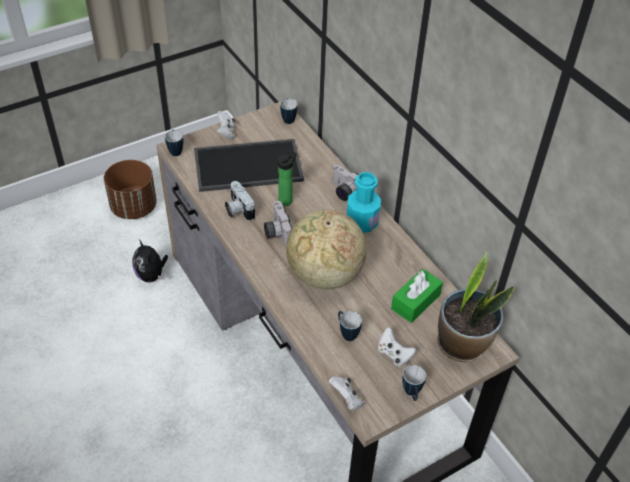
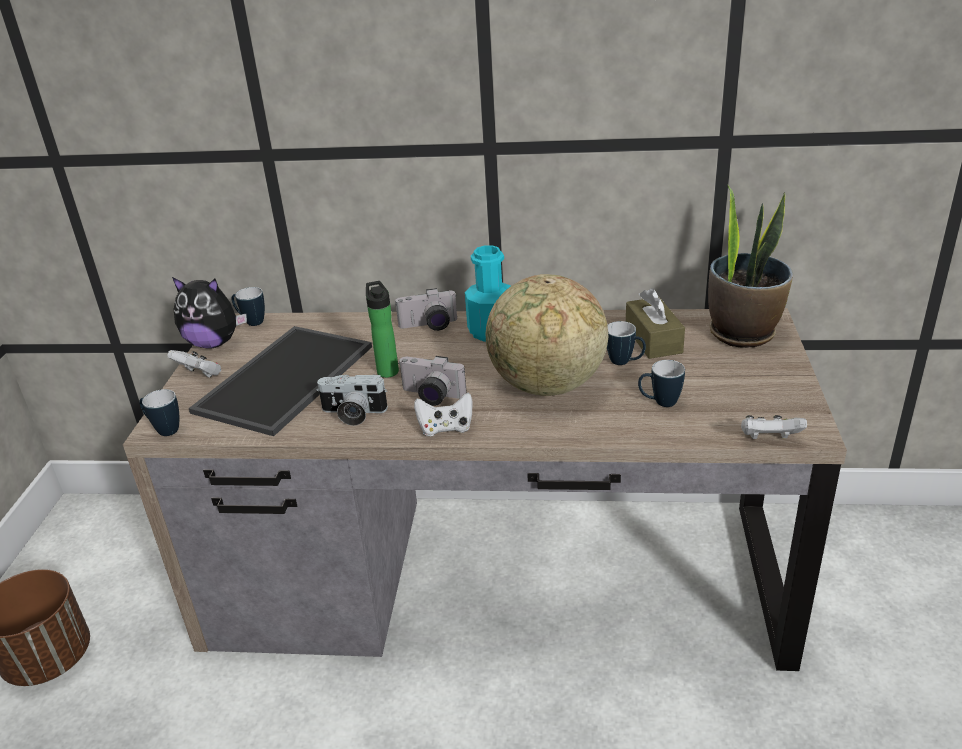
camera: 50 degrees left, 15 degrees down
plush toy [132,239,168,282] -> plush toy moved to [172,277,247,349]
white game controller [378,327,417,367] -> white game controller moved to [414,393,472,437]
green tissue box [391,269,443,323] -> brown tissue box [626,288,685,359]
mug [402,365,426,401] -> mug moved to [607,321,646,365]

